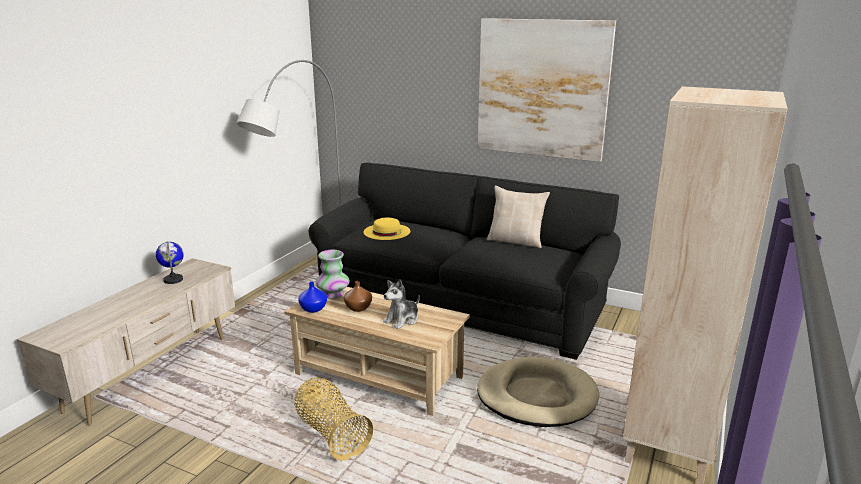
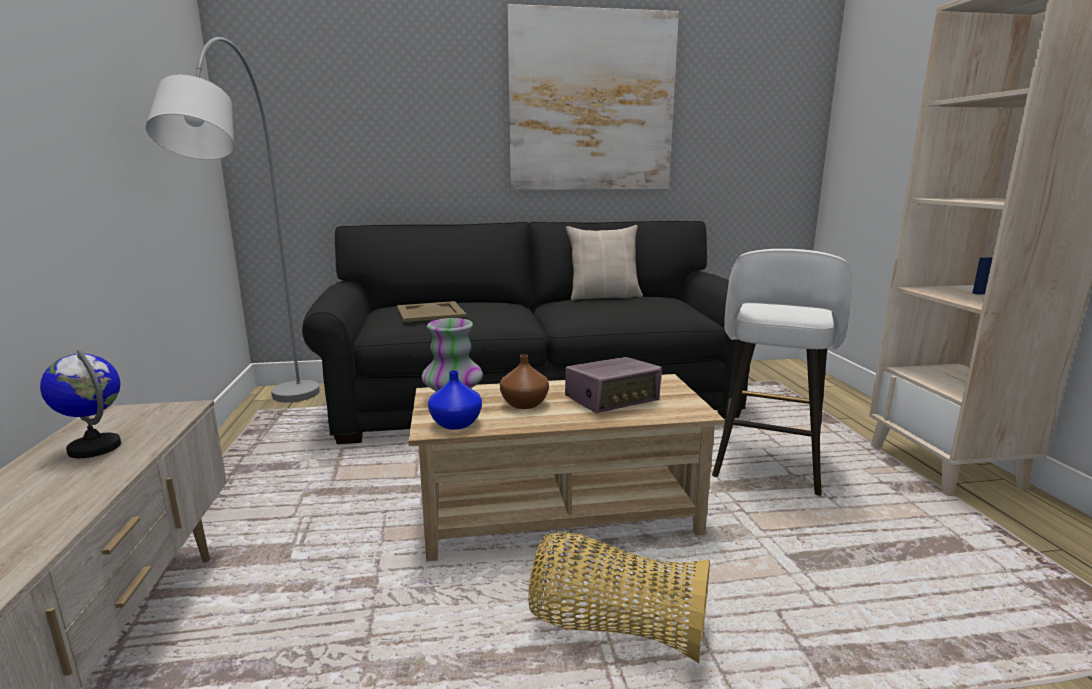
camera: 35 degrees left, 5 degrees down
yellow hat [363,218,410,240] -> beige tray [397,301,466,322]
plush toy [383,279,420,329] -> radio [565,357,662,413]
beige dog bed [477,357,599,427] -> white stool [712,249,852,496]

